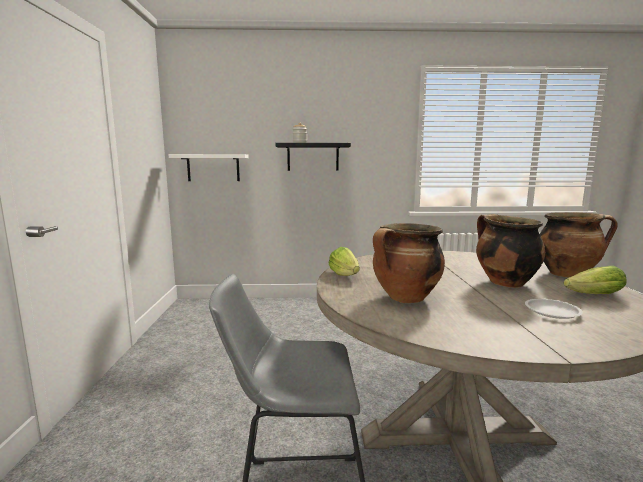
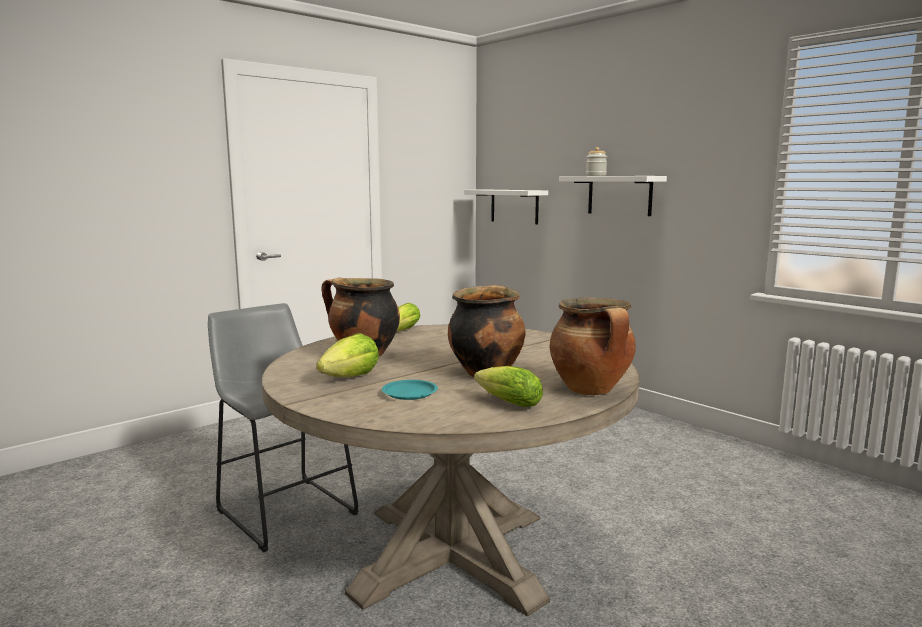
camera: 50 degrees right, 0 degrees up
black shelf [275,143,351,171] -> white shelf [559,176,667,216]
white plate [525,299,583,319] -> turquoise plate [382,380,438,400]
none -> lettuce [316,333,379,377]

